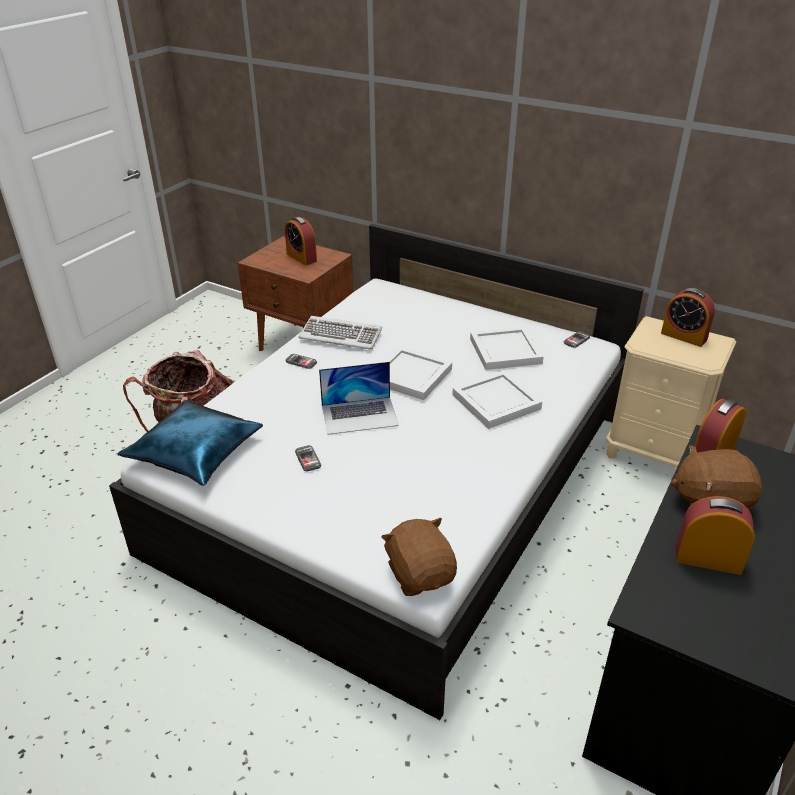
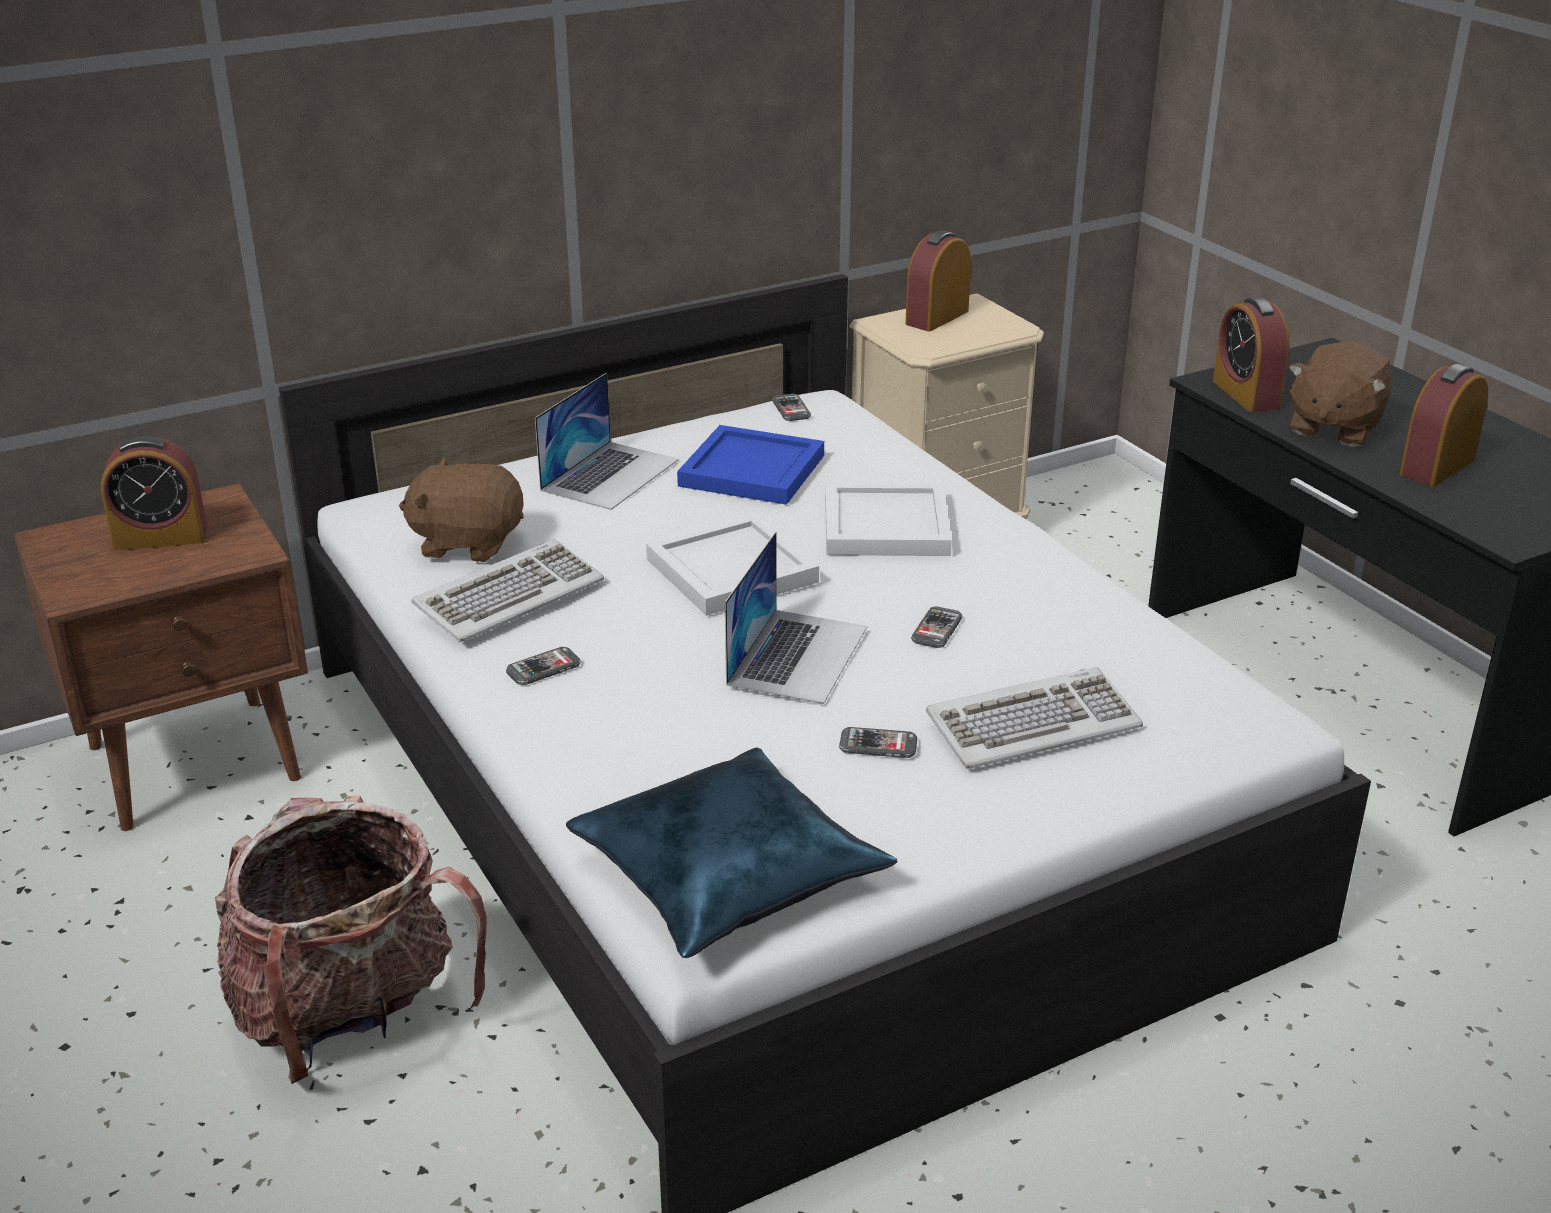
camera: 60 degrees left, 5 degrees down
brown plush toy [381,518,457,596] -> brown plush toy moved to [399,457,524,562]
white tray [470,327,544,370] -> blue tray [677,425,824,505]
alarm clock [661,288,715,347] -> alarm clock turned 150 degrees clockwise [905,230,971,331]
none -> laptop [535,373,679,510]
none -> phone [911,606,962,648]
none -> keyboard [926,667,1143,769]

